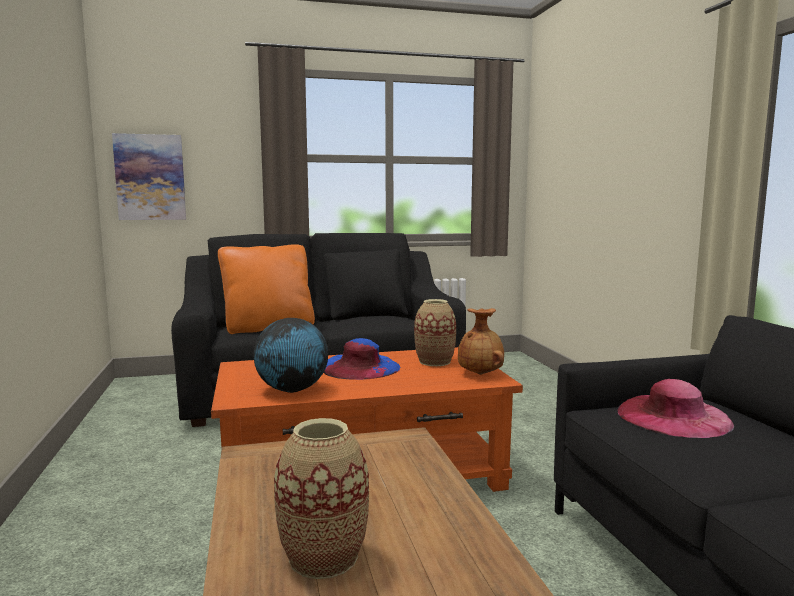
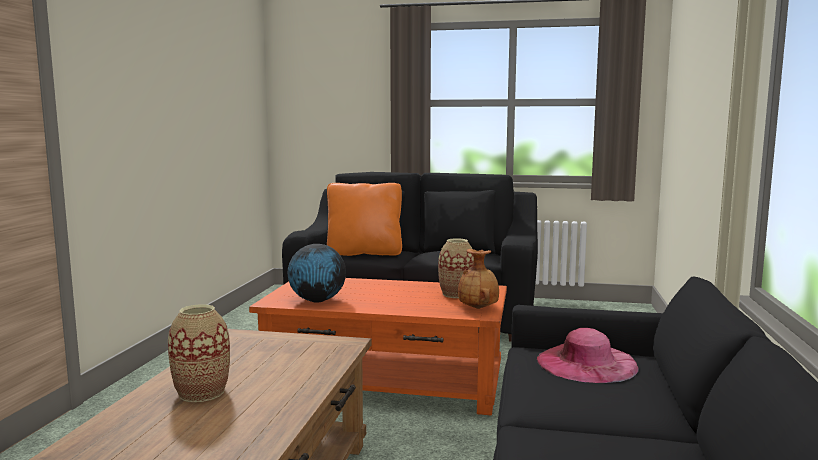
camera: 25 degrees right, 0 degrees up
picture [112,133,186,220] -> none
blue hat [324,338,400,380] -> none

